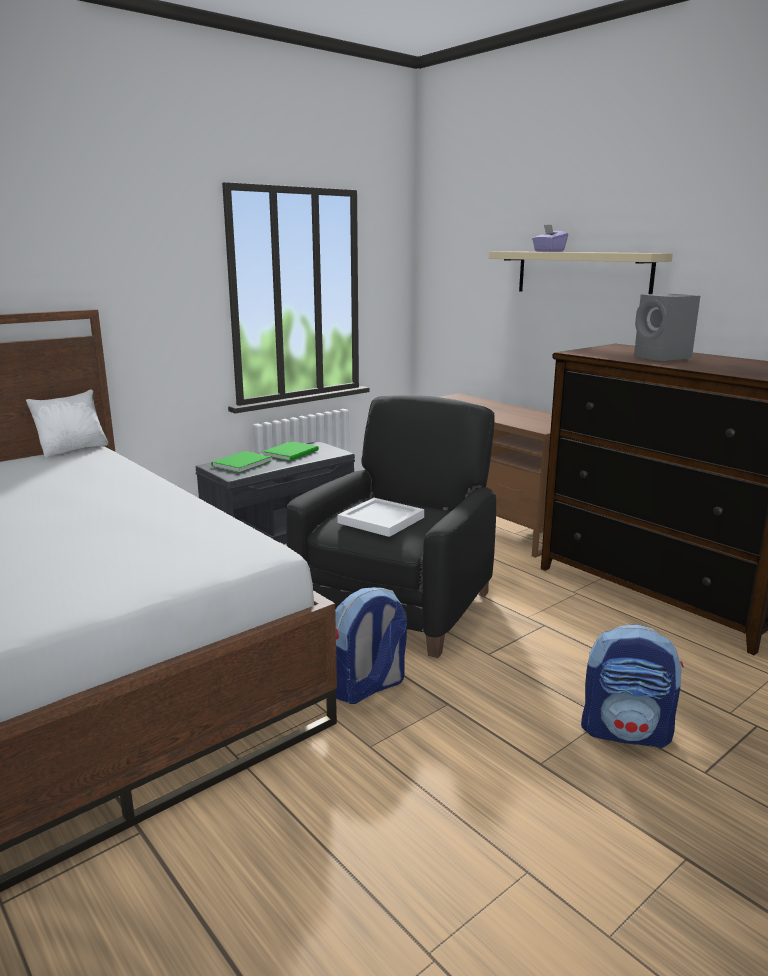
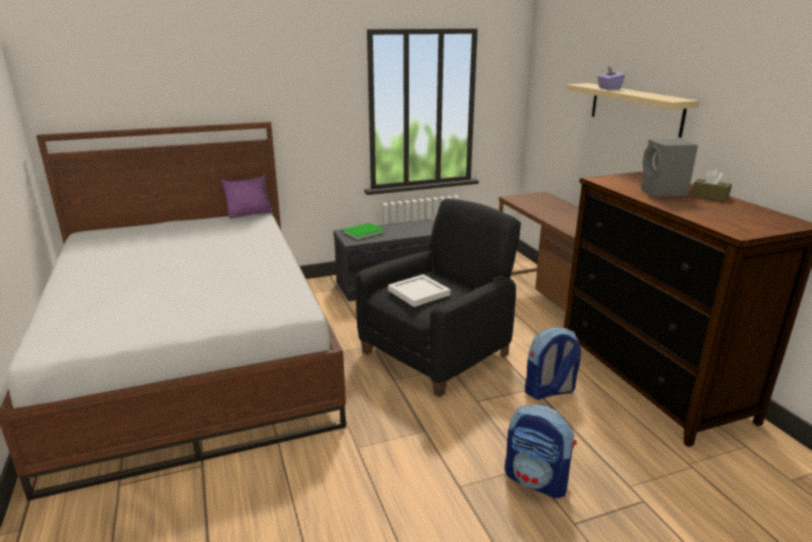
camera: 20 degrees right, 5 degrees up
white pillow [26,389,109,457] -> purple pillow [221,175,273,219]
green book [262,441,319,461] -> none
backpack [335,587,407,704] -> backpack moved to [525,327,581,400]
none -> brown tissue box [691,170,732,201]

